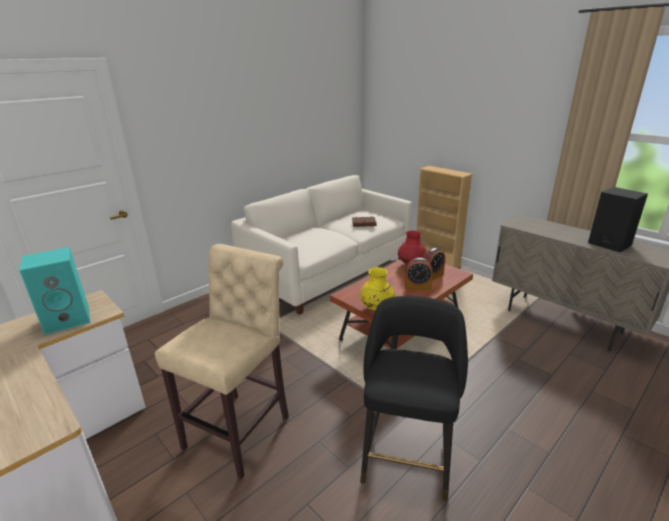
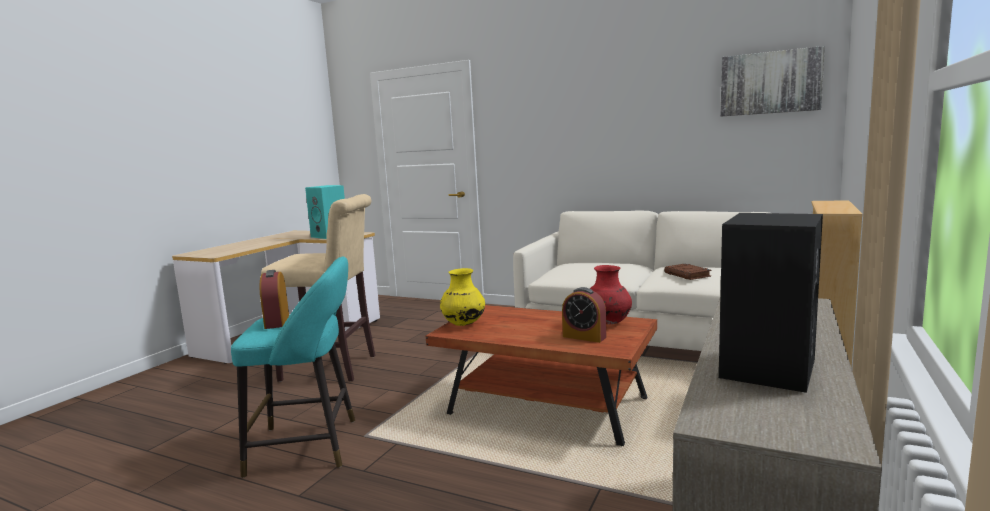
camera: 70 degrees right, 15 degrees down
black stool [360,296,468,501] -> turquoise stool [231,257,355,478]
alarm clock [405,258,433,290] -> alarm clock moved to [260,270,289,329]
none -> picture [720,46,825,116]

